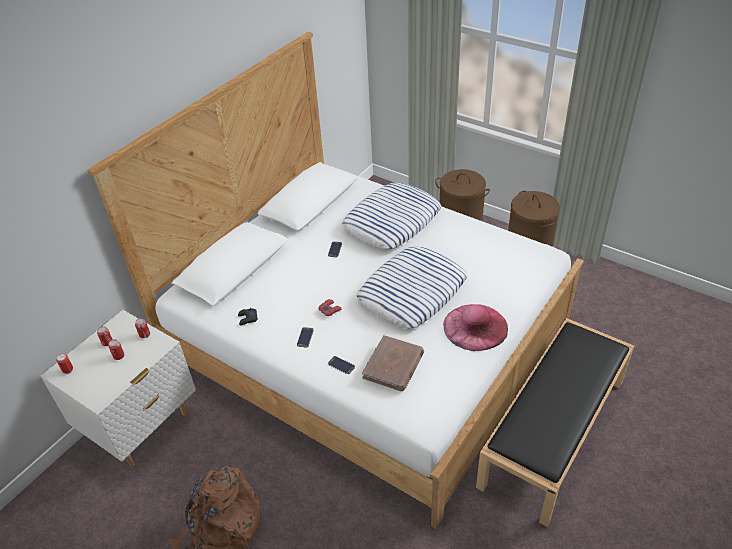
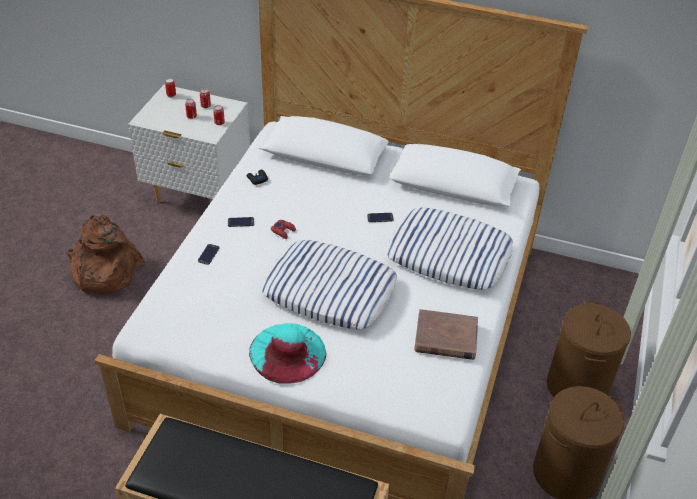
camera: 70 degrees right, 0 degrees up
brown book [362,335,424,391] -> brown book moved to [414,309,478,360]
pink hat [443,304,508,351] -> turquoise hat [249,323,326,384]

